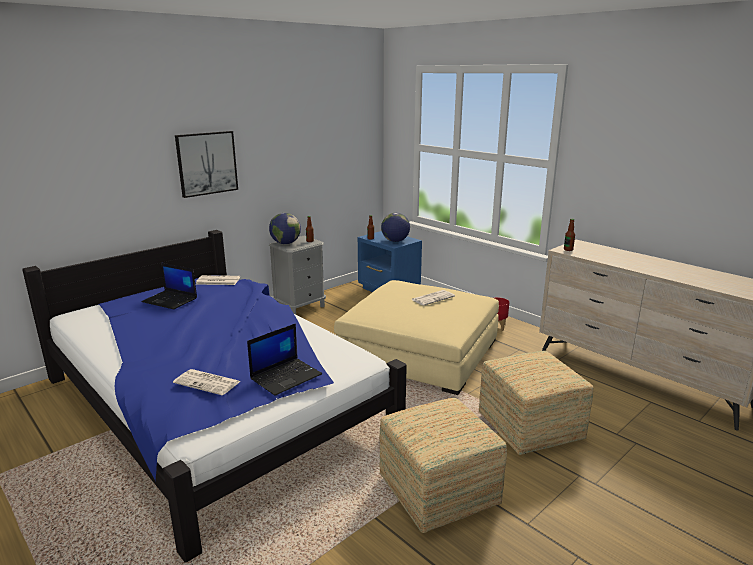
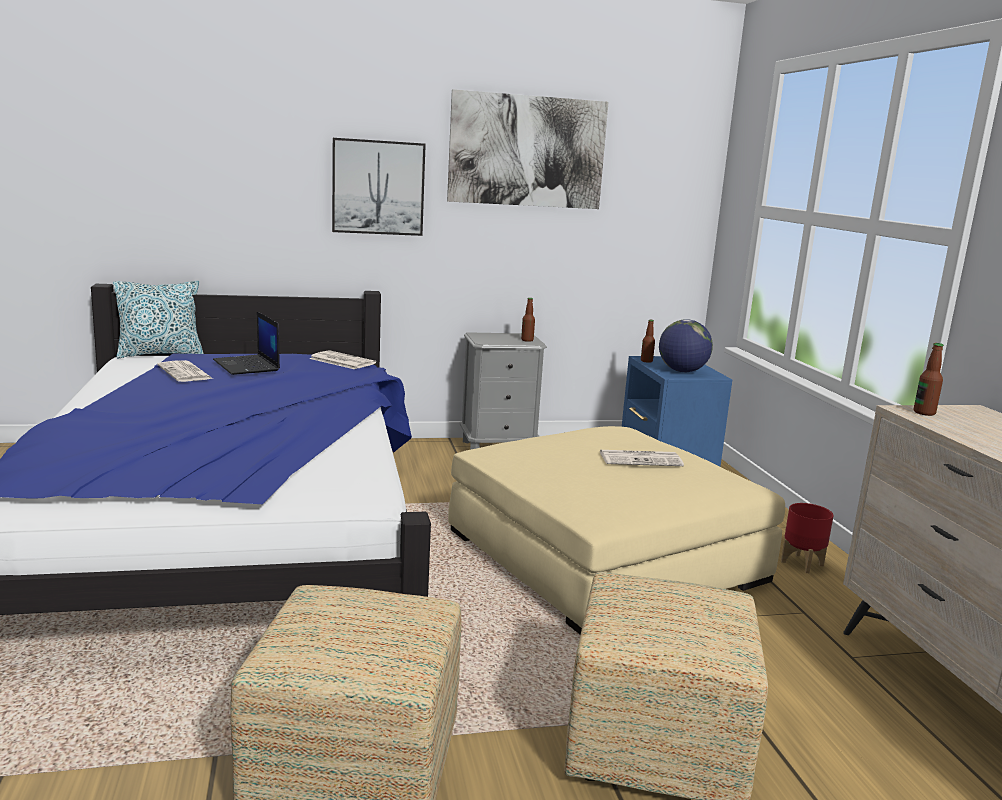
camera: 30 degrees right, 5 degrees down
newspaper [173,369,241,395] -> newspaper moved to [157,360,213,382]
laptop [247,323,322,396] -> none
globe [269,213,301,244] -> none
none -> pillow [113,281,204,359]
none -> picture [447,89,608,209]

